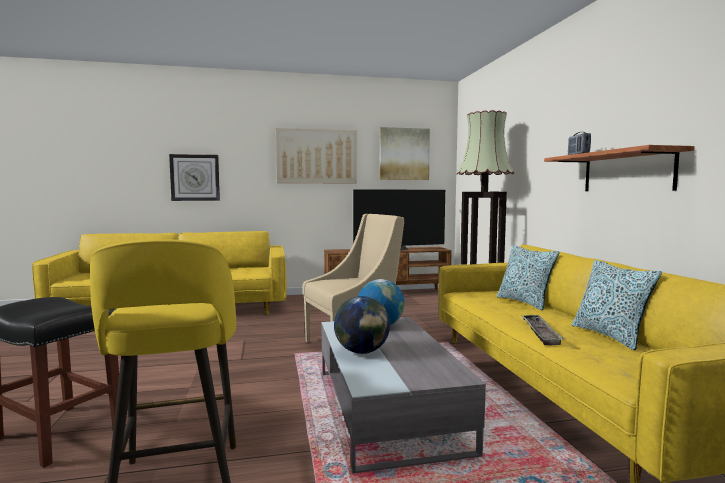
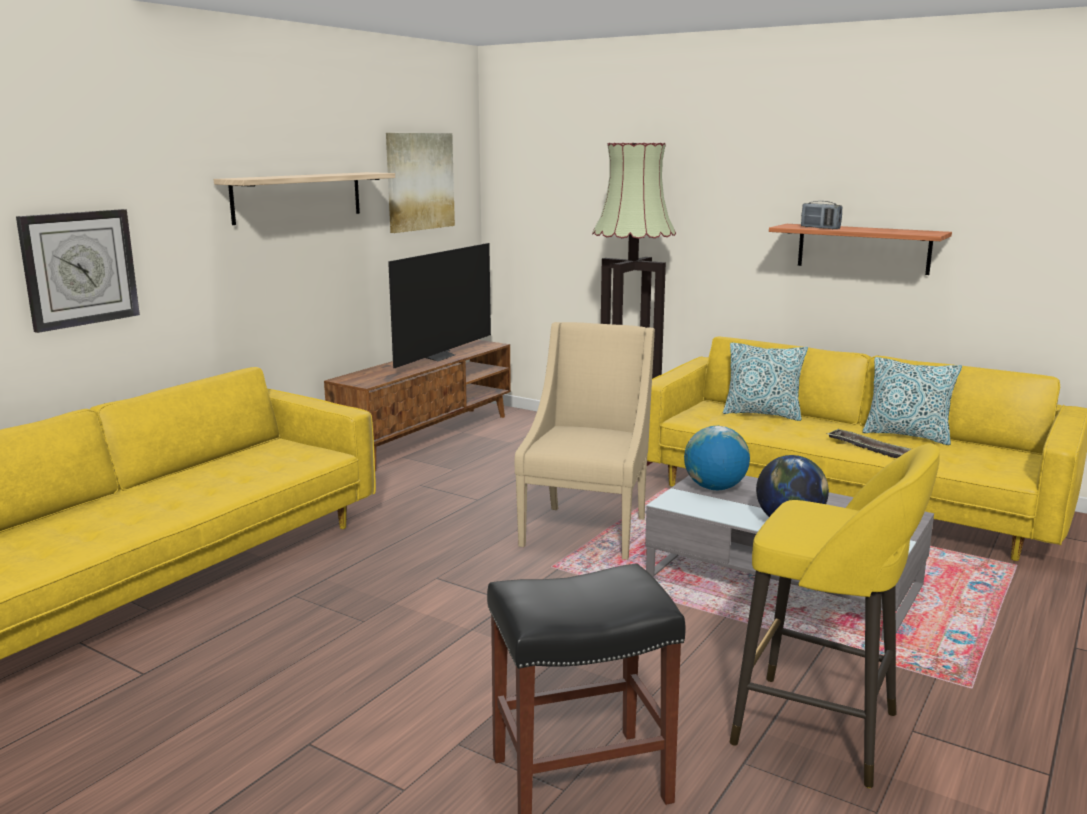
camera: 45 degrees left, 10 degrees up
picture [276,128,356,184] -> shelf [214,172,395,225]

